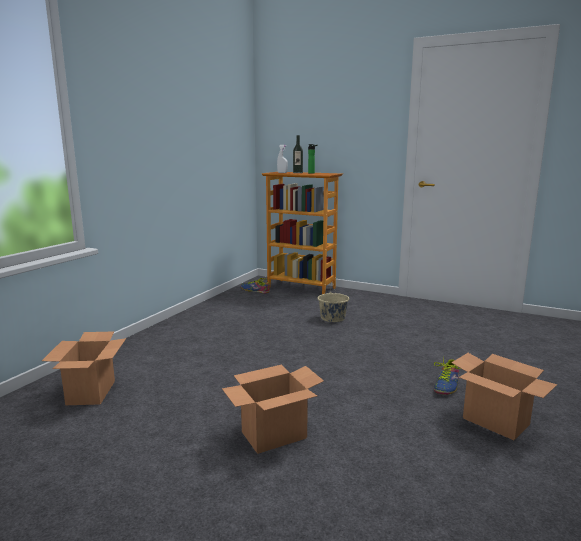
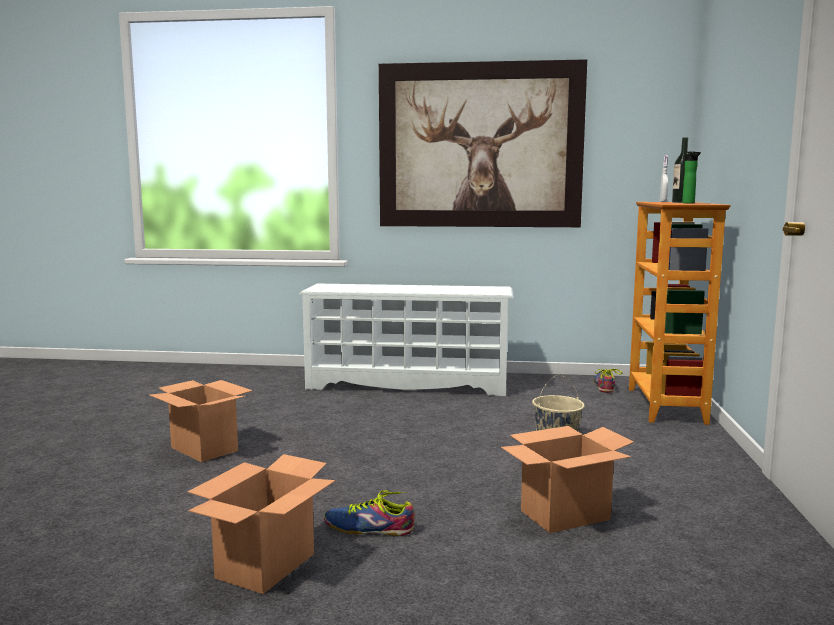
camera: 70 degrees right, 5 degrees down
cardboard box [42,332,126,405] -> cardboard box moved to [501,426,634,533]
none -> white shoe rack [298,284,514,396]
none -> picture [379,59,587,227]

